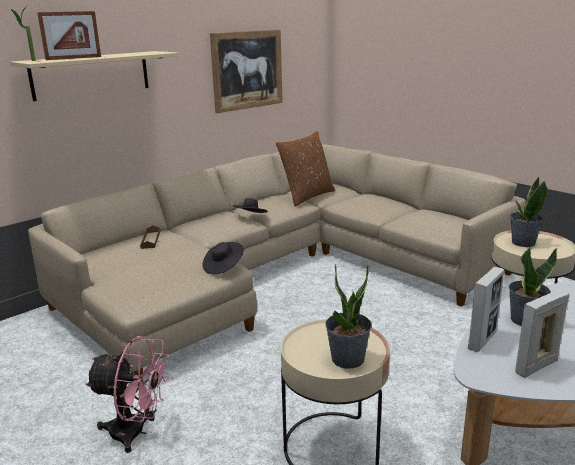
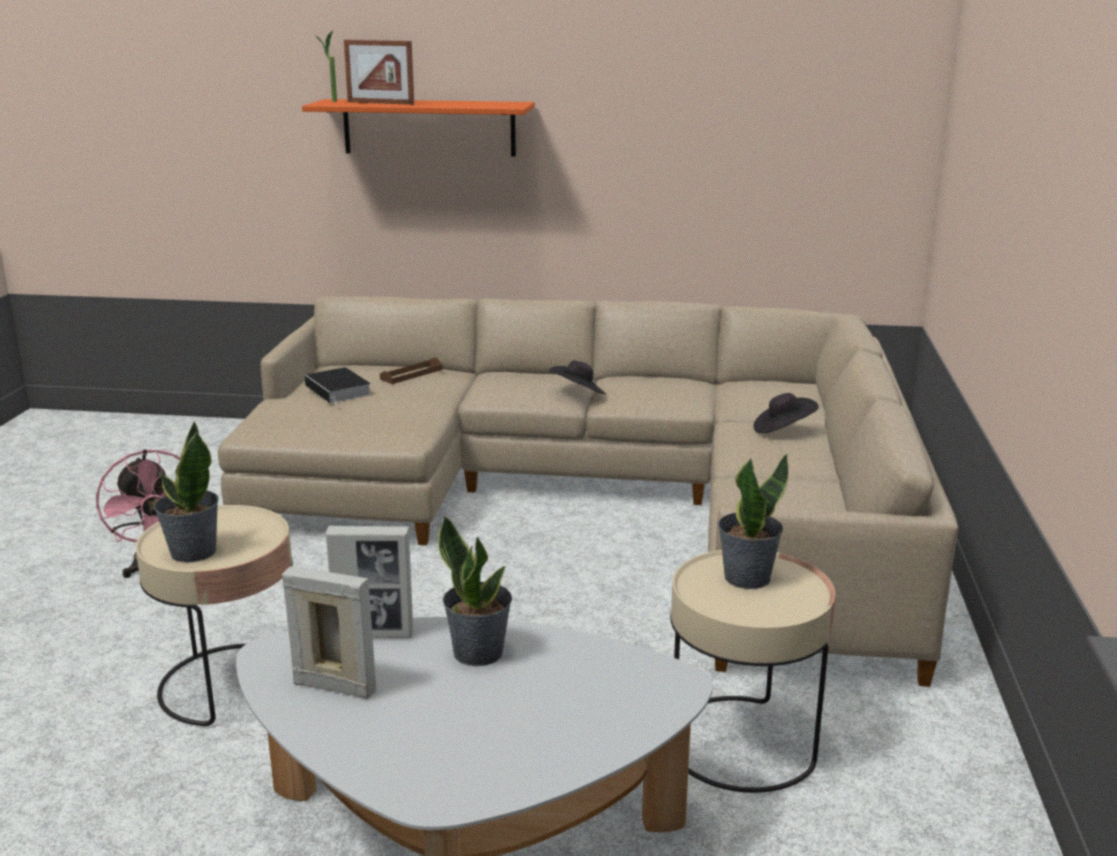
camera: 50 degrees right, 0 degrees up
beige shelf [10,51,179,101] -> orange shelf [302,99,535,156]
black hat [203,242,244,275] -> black hat moved to [754,393,819,434]
picture [210,30,283,113] -> none
brown pillow [276,131,335,207] -> none
none -> book [305,367,371,406]

